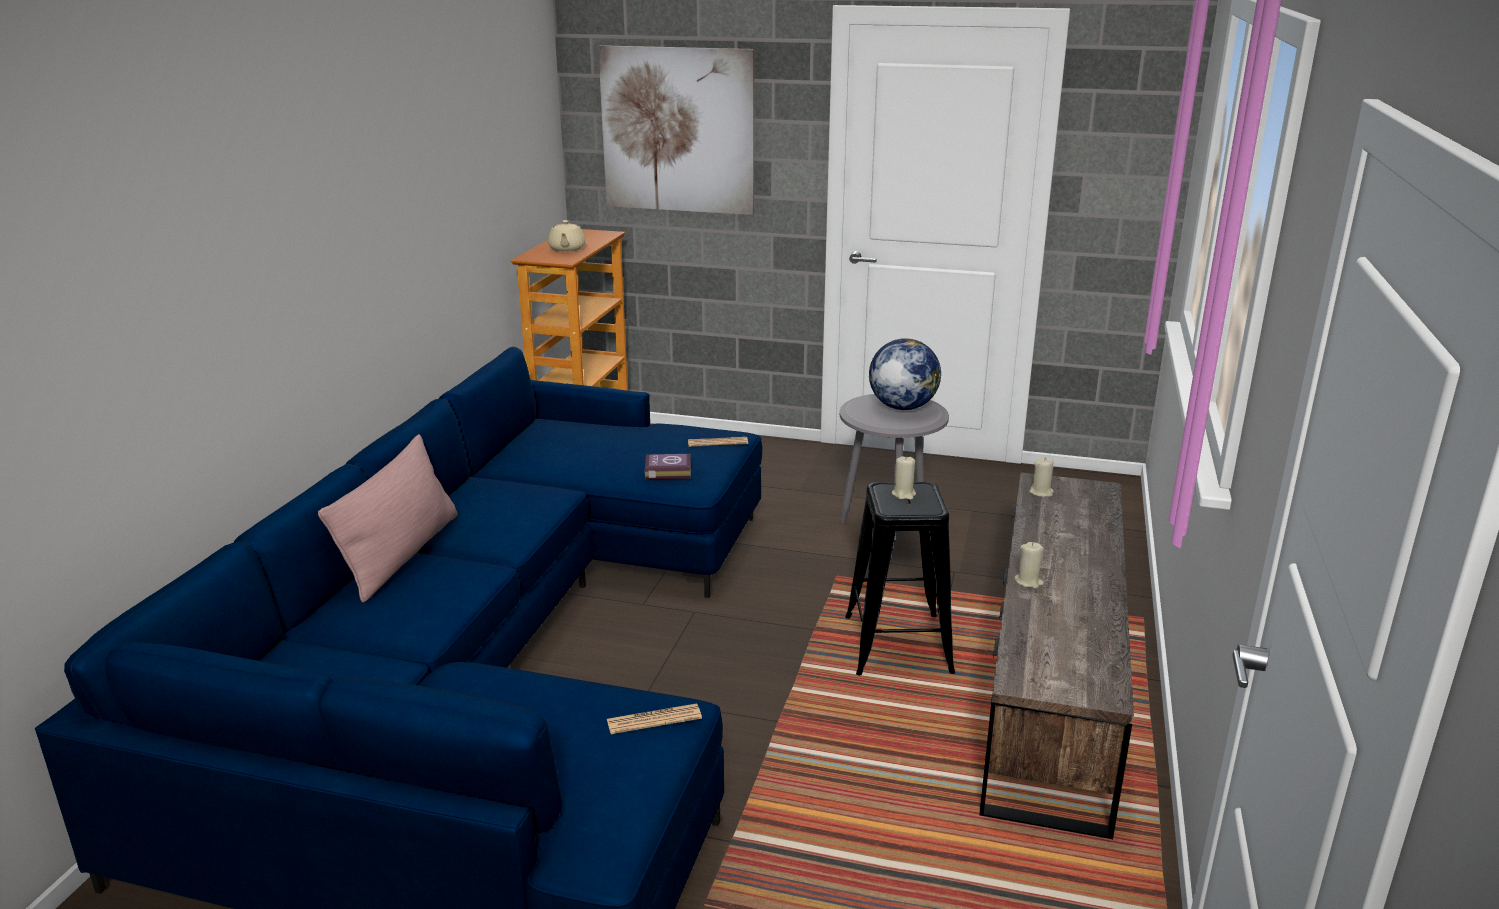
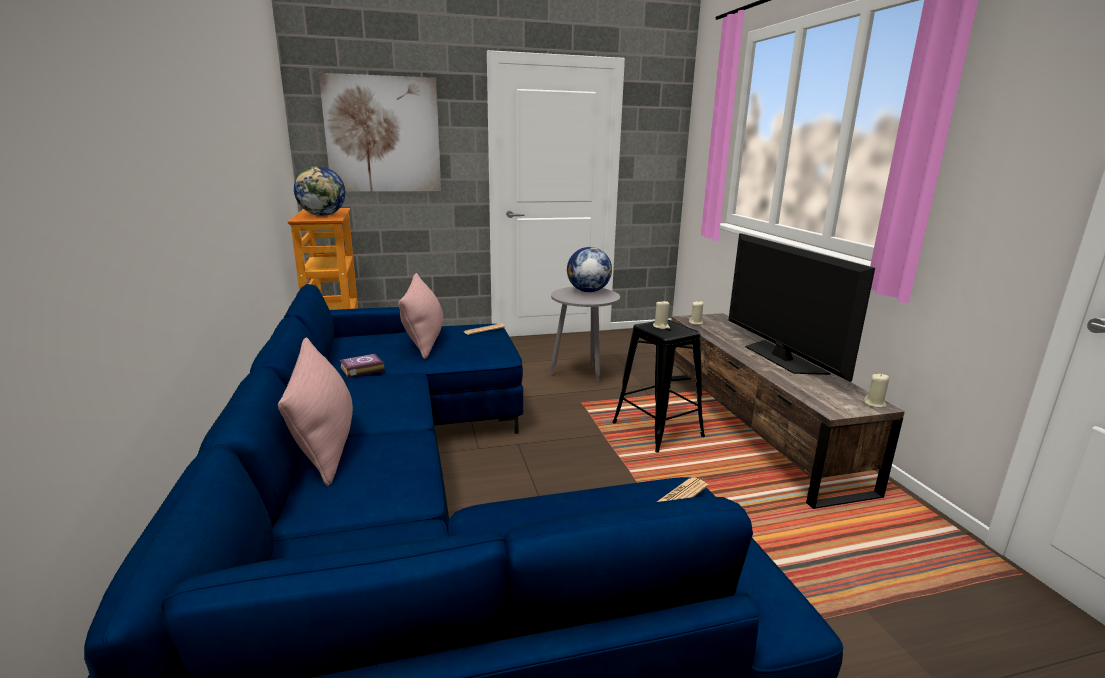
camera: 30 degrees left, 5 degrees down
beige teapot [548,220,585,252] -> globe [294,166,346,216]
book [645,454,691,479] -> book moved to [340,354,385,378]
beige candle [1014,542,1044,588] -> beige candle moved to [864,373,889,408]
none -> pink pillow [398,273,443,359]
none -> television [728,233,875,382]

